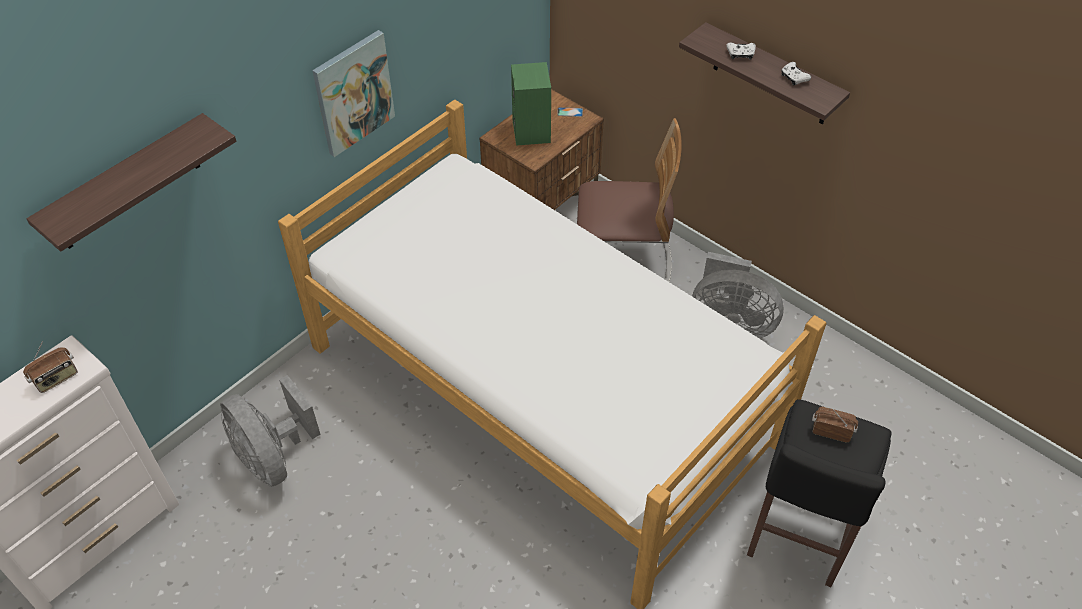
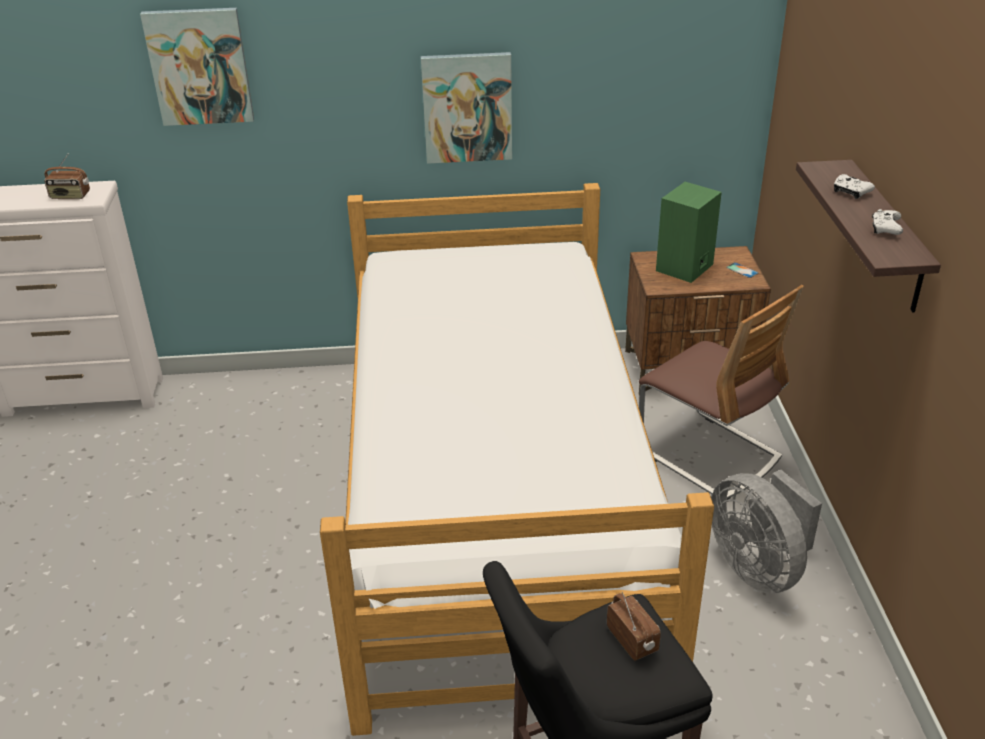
camera: 45 degrees right, 15 degrees down
shelf [26,113,237,252] -> picture [140,8,254,126]
grey fan [220,375,320,487] -> none

